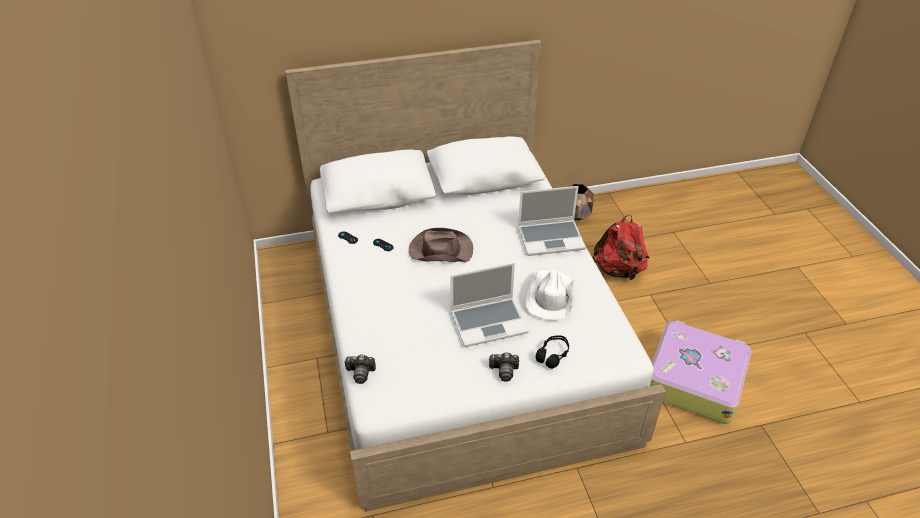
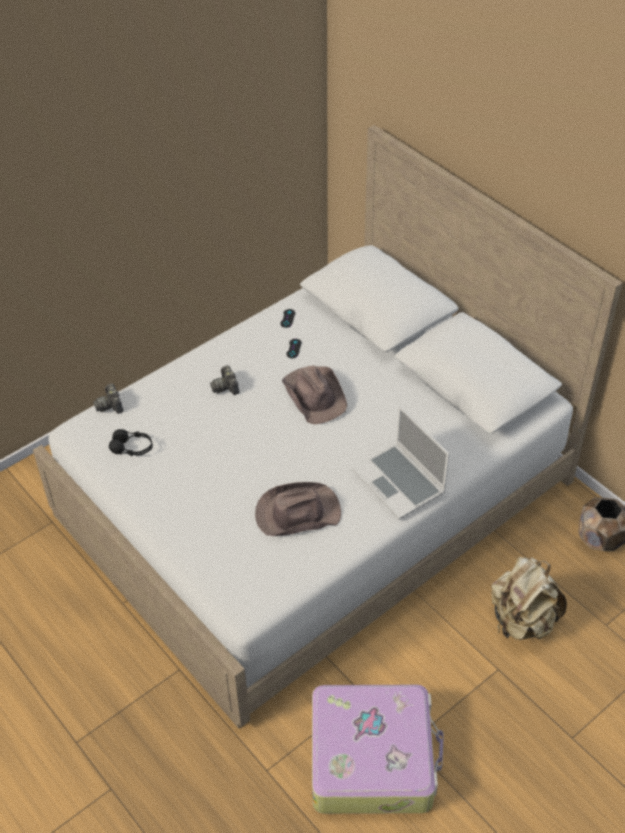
camera: 65 degrees right, 5 degrees up
laptop [450,263,529,347] -> none
camera [488,352,519,382] -> camera moved to [210,365,239,395]
white hat [526,270,574,321] -> brown hat [255,482,341,536]
black headphones [536,335,569,369] -> black headphones moved to [109,429,153,456]
red backpack [592,215,649,281] -> beige backpack [491,557,567,640]

